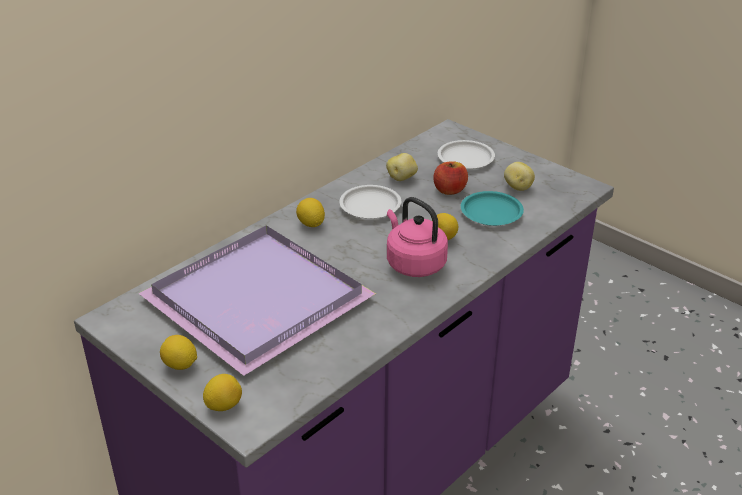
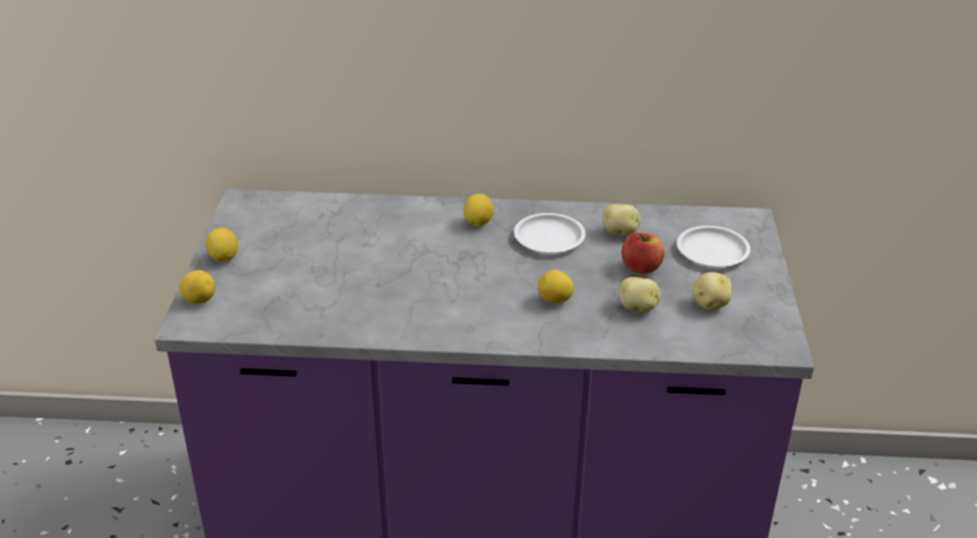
camera: 50 degrees right, 0 degrees up
purple tray [138,225,376,376] -> none
pink kettle [387,197,448,277] -> none
turquoise plate [461,191,524,226] -> potato [619,277,661,312]

